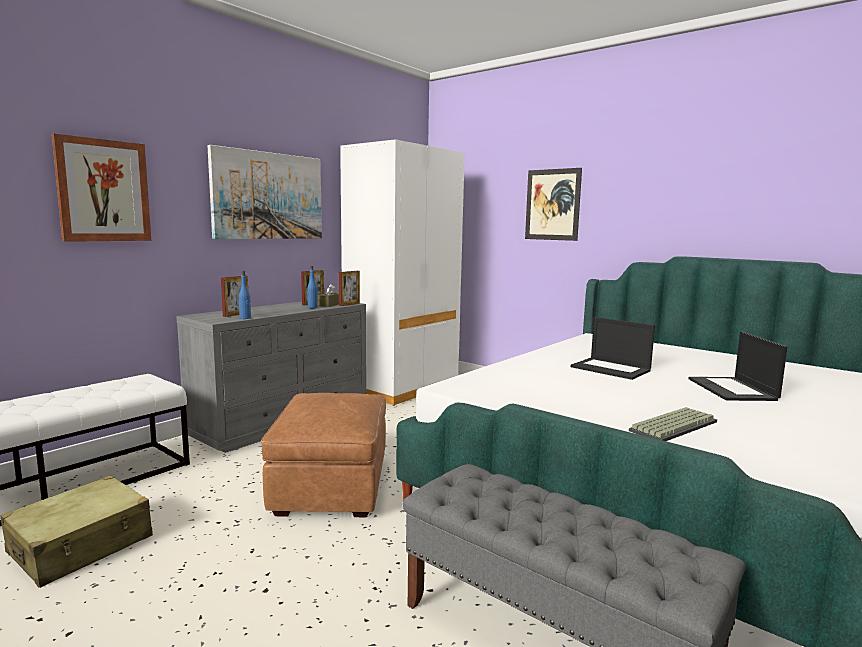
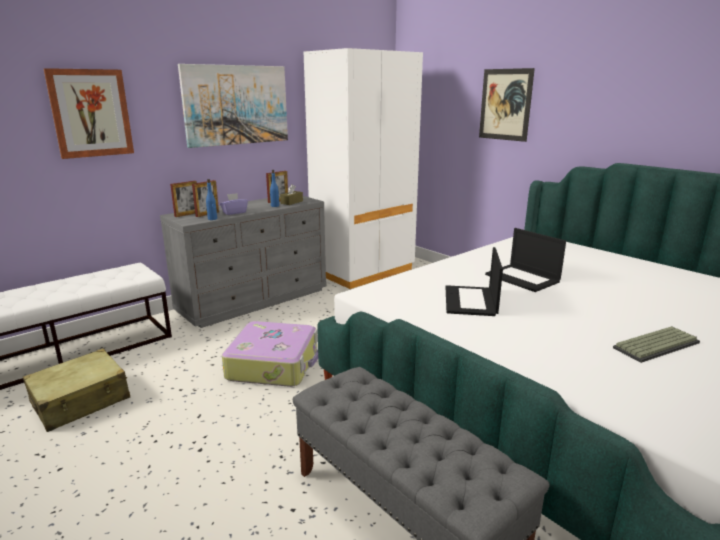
camera: 10 degrees right, 10 degrees up
brown ottoman [261,393,386,517] -> suitcase [222,321,318,387]
picture frame [339,271,360,306] -> picture frame moved to [170,181,197,217]
keyboard [629,407,717,441] -> keyboard moved to [613,326,700,363]
laptop [689,332,787,401] -> laptop moved to [446,247,503,316]
none -> purple tissue box [220,193,248,215]

